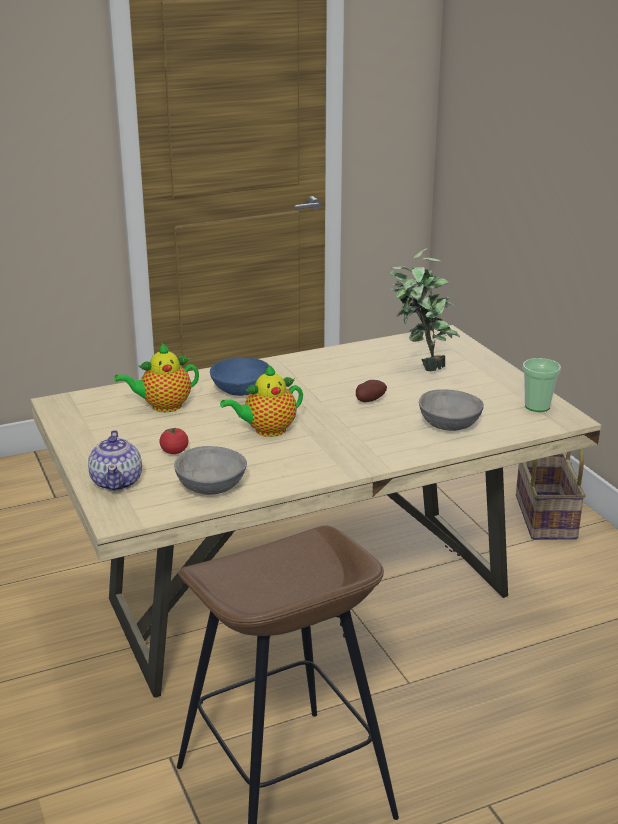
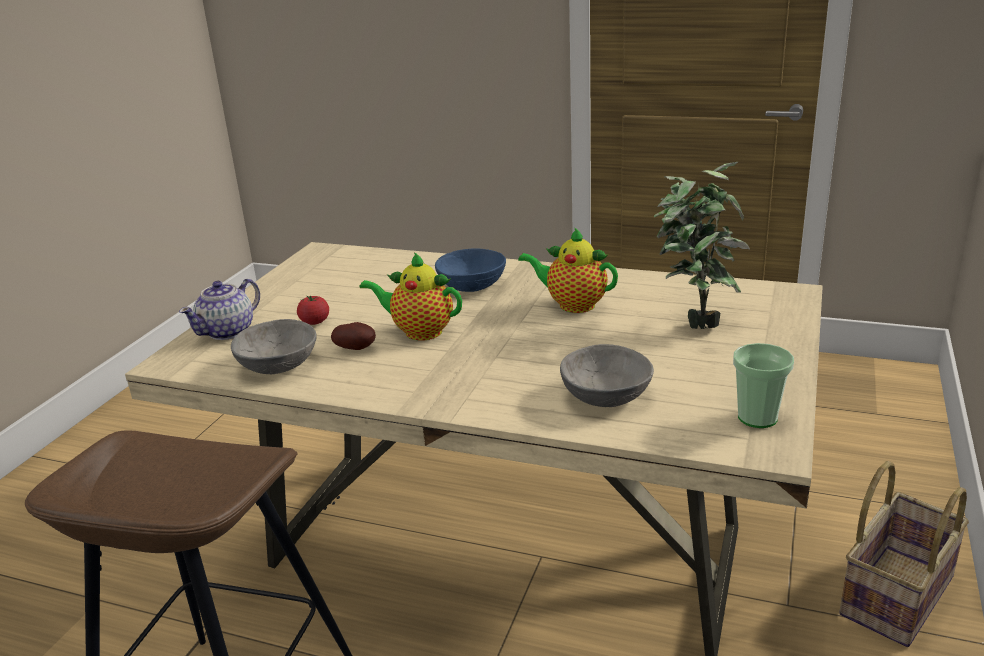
camera: 45 degrees right, 0 degrees up
teapot [114,343,199,412] -> teapot moved to [518,227,618,313]
potato [356,380,387,402] -> potato moved to [331,322,376,350]

